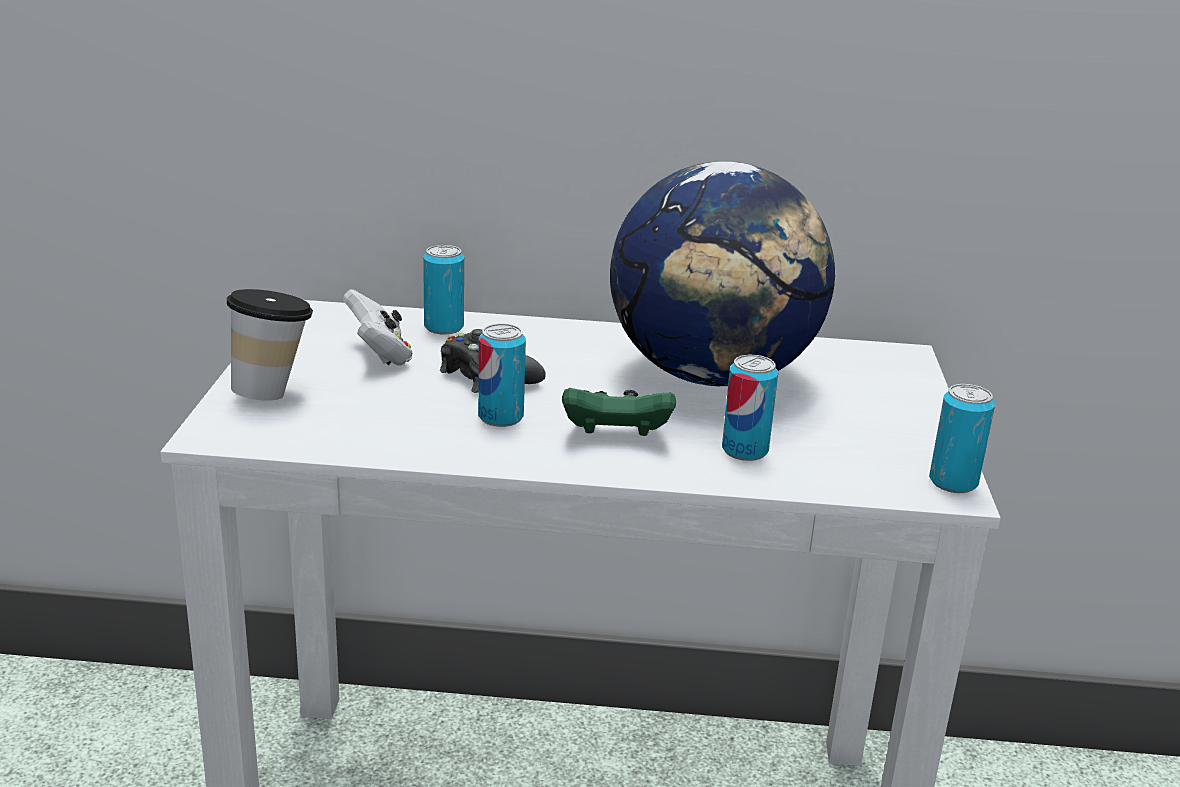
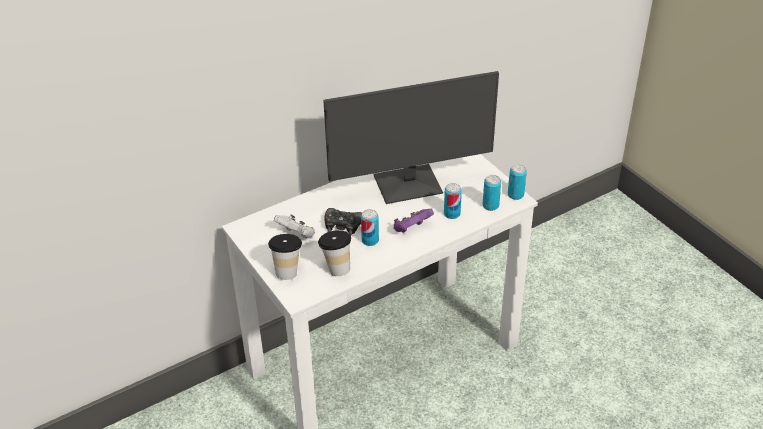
camera: 35 degrees left, 15 degrees up
can [423,245,464,335] -> can moved to [483,175,501,211]
green game controller [562,388,676,436] -> purple game controller [394,209,434,233]
globe [610,162,835,386] -> monitor [323,71,499,204]
none -> cup [318,230,351,276]

